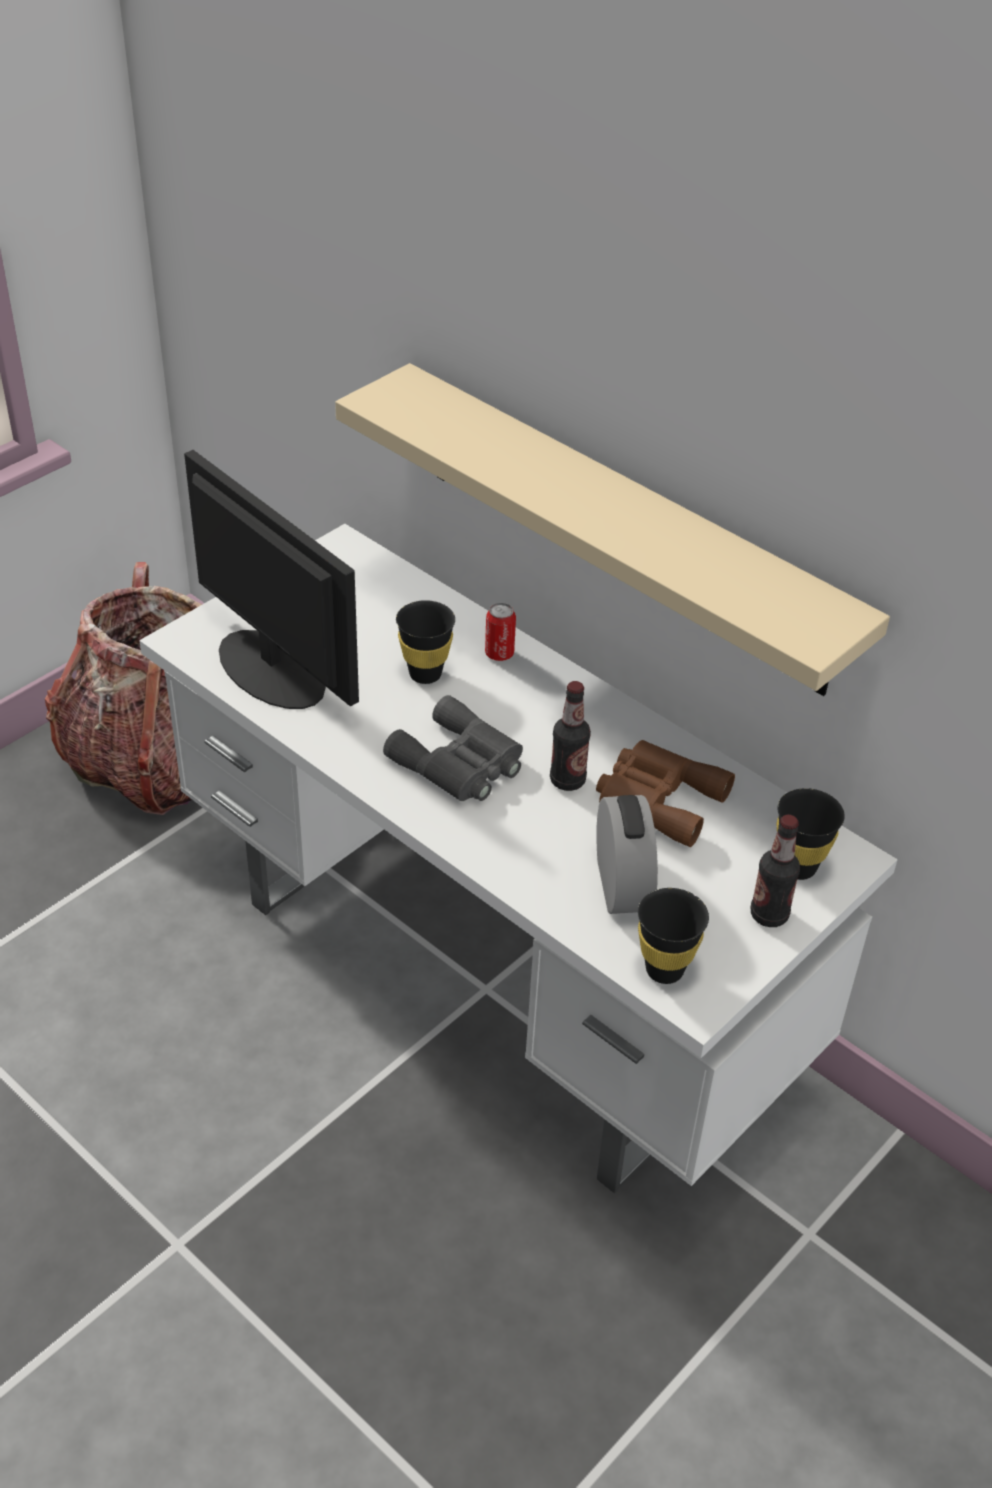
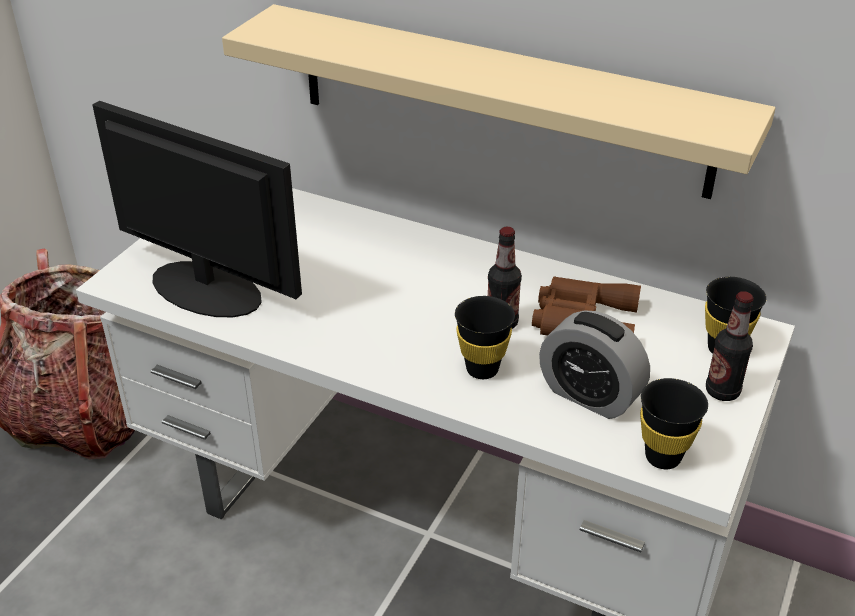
camera: 15 degrees left, 5 degrees down
grey binoculars [383,695,523,801] -> none
black cup [396,600,455,684] -> black cup moved to [455,296,515,379]
can [485,602,516,661] -> none
alarm clock [596,795,658,914] -> alarm clock turned 150 degrees clockwise [539,310,650,419]

